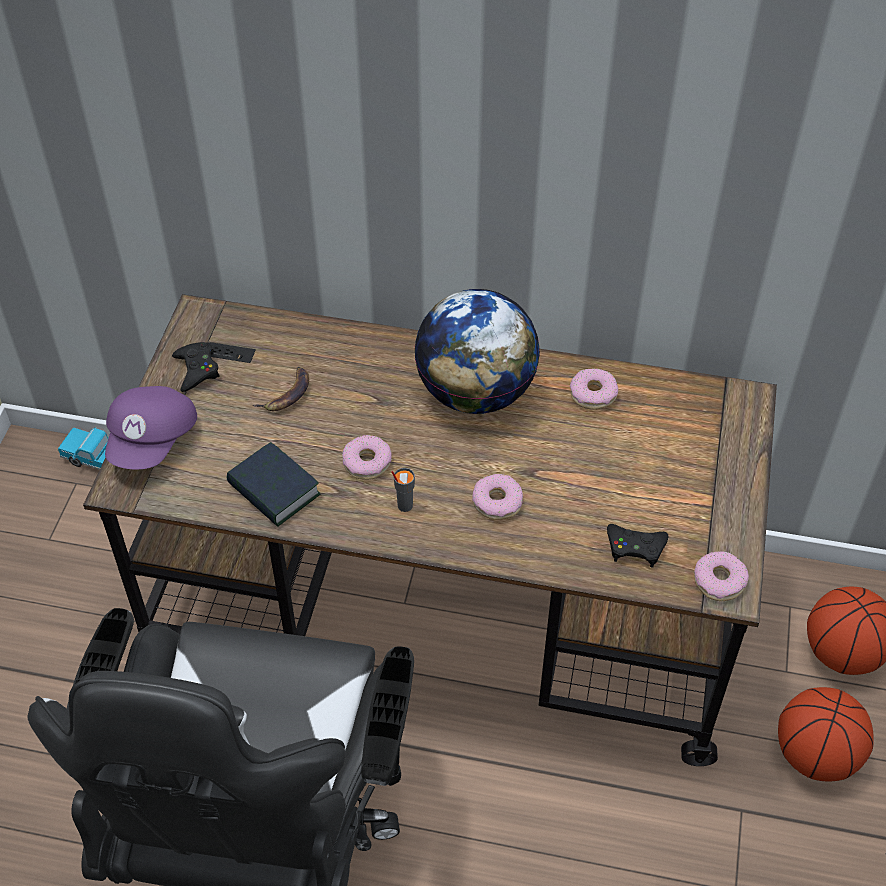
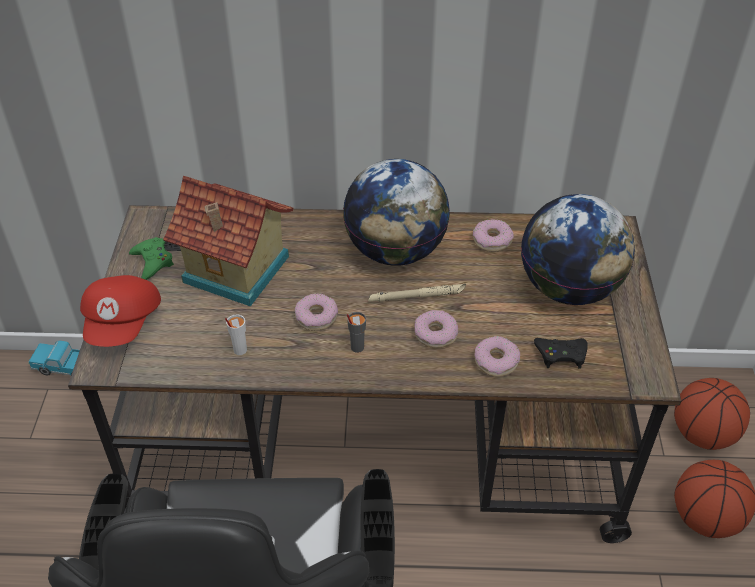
camera: 10 degrees left, 5 degrees down
purple cap [105,386,197,469] -> red cap [80,275,161,347]
black game controller [172,342,220,392] -> green game controller [129,237,174,280]
book [227,442,320,527] -> white cup [225,314,247,355]
banana [253,367,309,411] -> toy house [163,176,293,307]
donut [694,551,749,601] -> donut moved to [474,336,520,377]
none -> beige flashlight [368,284,466,302]
none -> globe [521,194,635,305]

